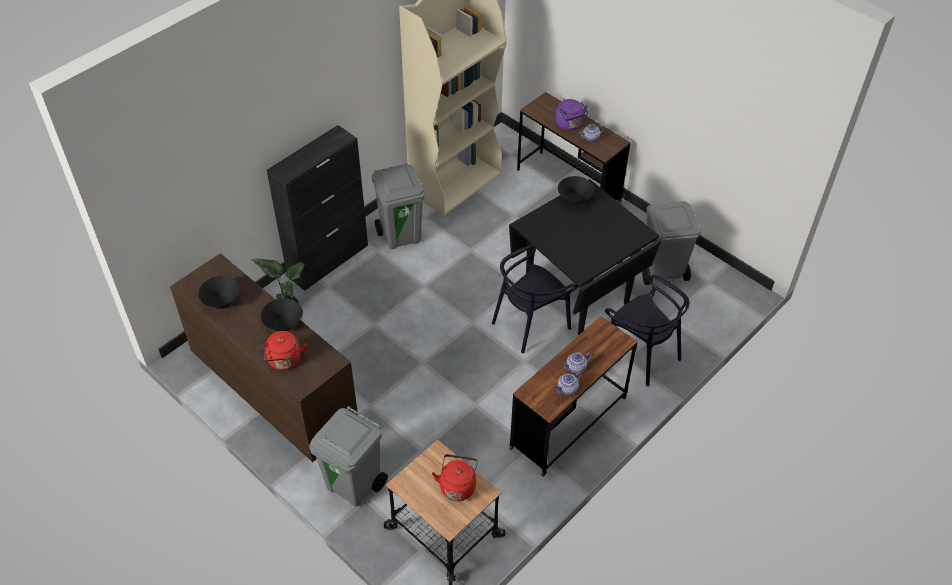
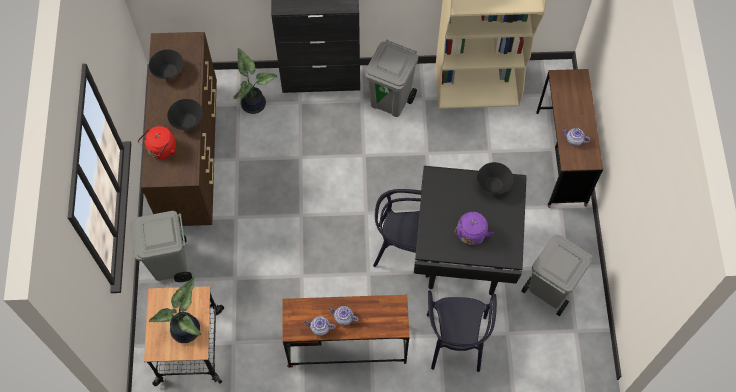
camera: 45 degrees right, 15 degrees up
red kettle [432,454,478,501] -> potted plant [149,277,201,343]
purple kettle [555,99,588,130] -> purple kettle moved to [455,212,494,245]

